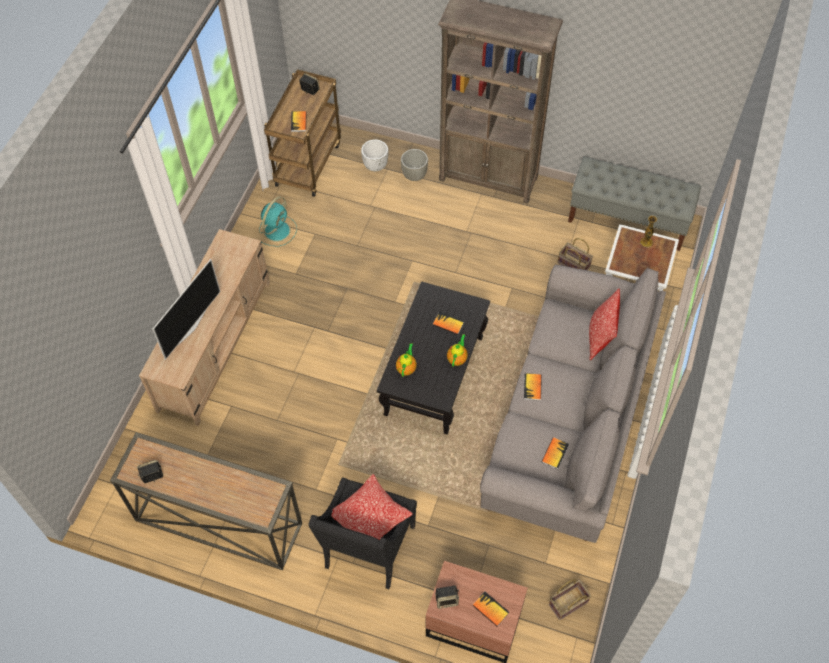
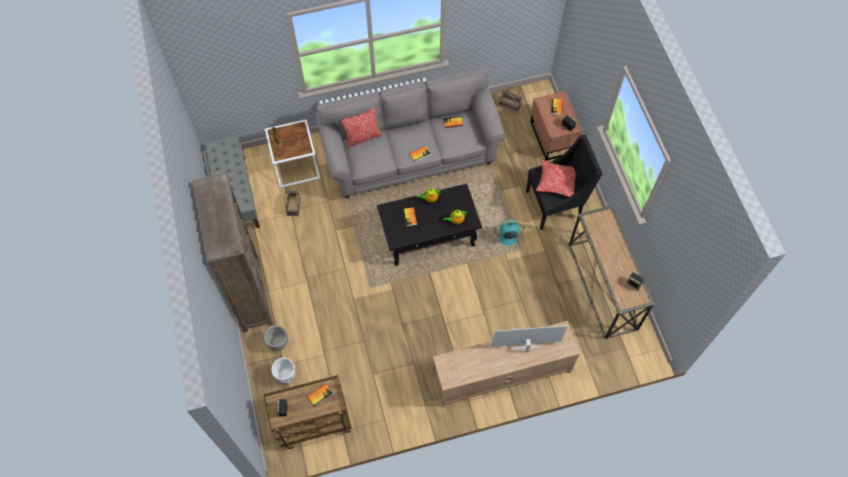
camera: 125 degrees left, 5 degrees up
turquoise fan [259,196,297,247] -> turquoise fan moved to [493,219,525,251]

